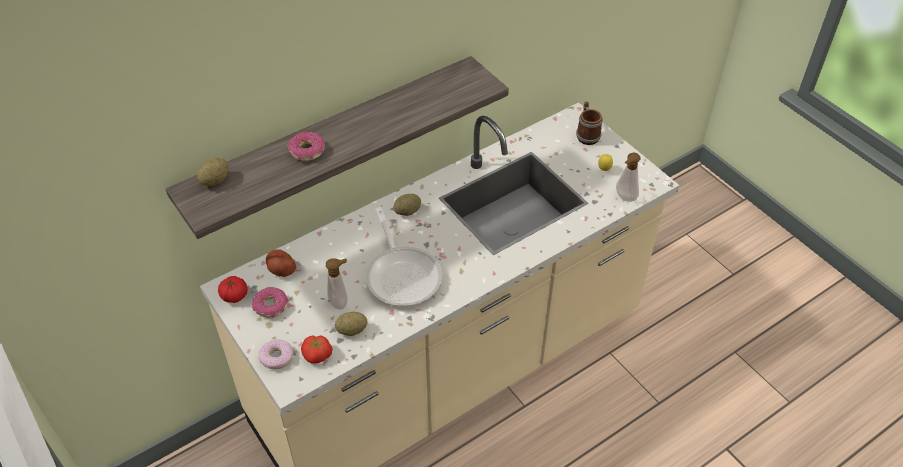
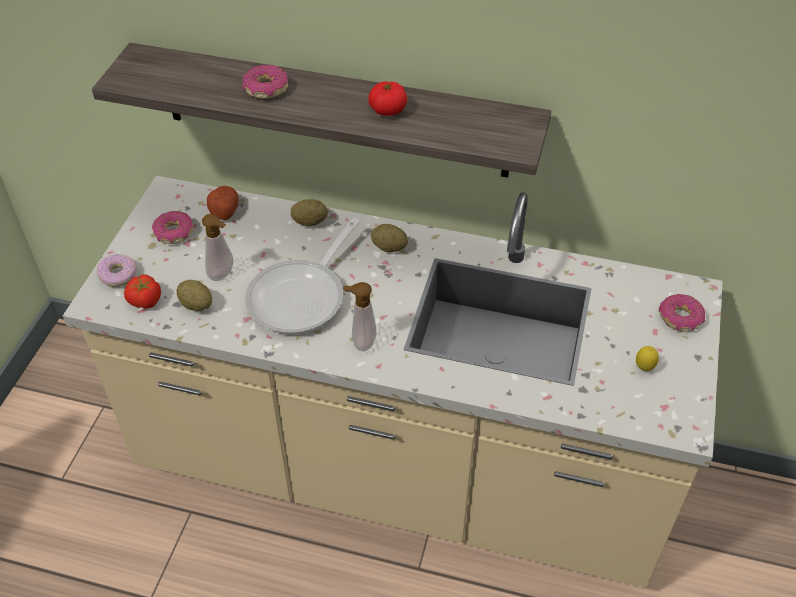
camera: 50 degrees right, 0 degrees up
potato [197,158,229,186] -> potato moved to [291,199,328,226]
tomato [218,276,248,303] -> tomato moved to [368,81,407,116]
mug [576,101,603,145] -> donut [659,294,705,332]
soap dispenser [616,153,641,202] -> soap dispenser moved to [343,282,376,351]

